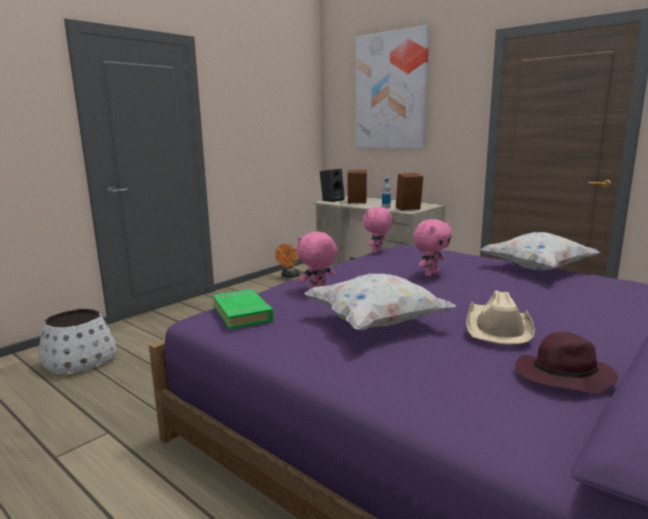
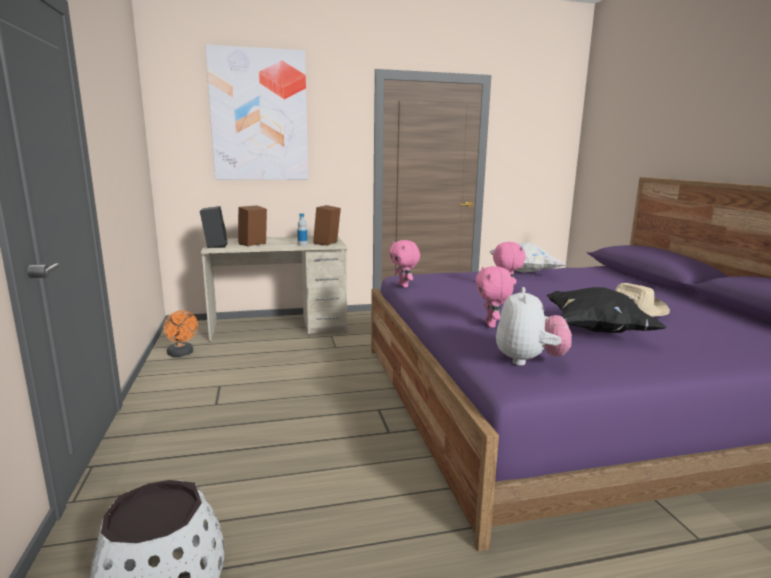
camera: 55 degrees left, 0 degrees up
green book [213,289,274,330] -> plush toy [496,287,572,366]
white pillow [304,274,456,330] -> black pillow [547,287,666,333]
purple hat [515,332,618,394] -> none

